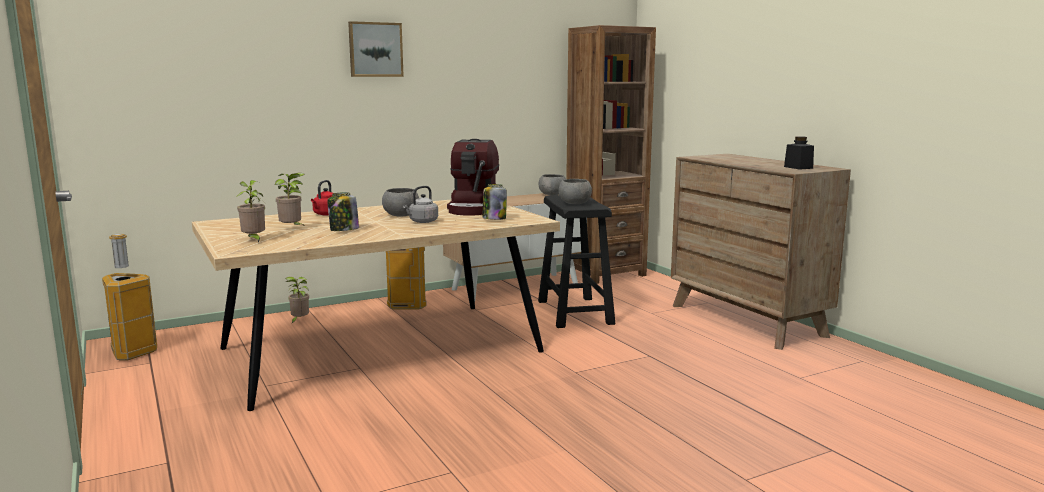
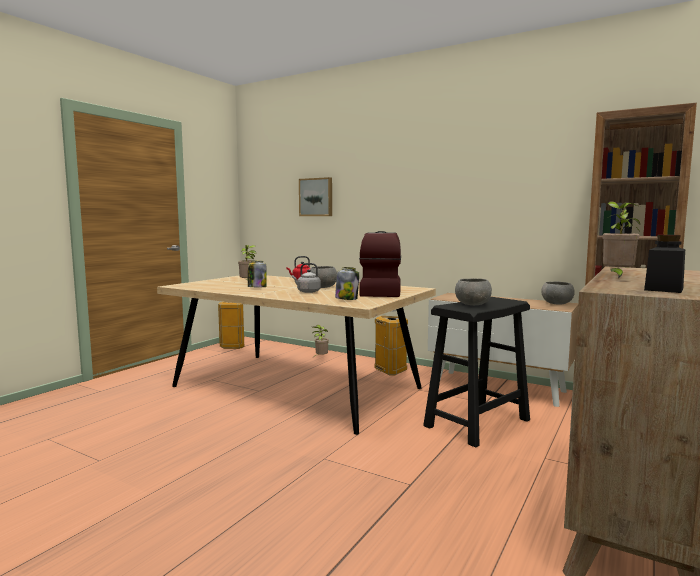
camera: 60 degrees right, 5 degrees down
potted plant [236,180,265,243] -> potted plant moved to [603,201,640,279]
picture [348,21,404,77] -> picture moved to [299,177,332,216]
coffee machine [447,139,499,216] -> coffee machine turned 120 degrees clockwise [360,231,401,297]

